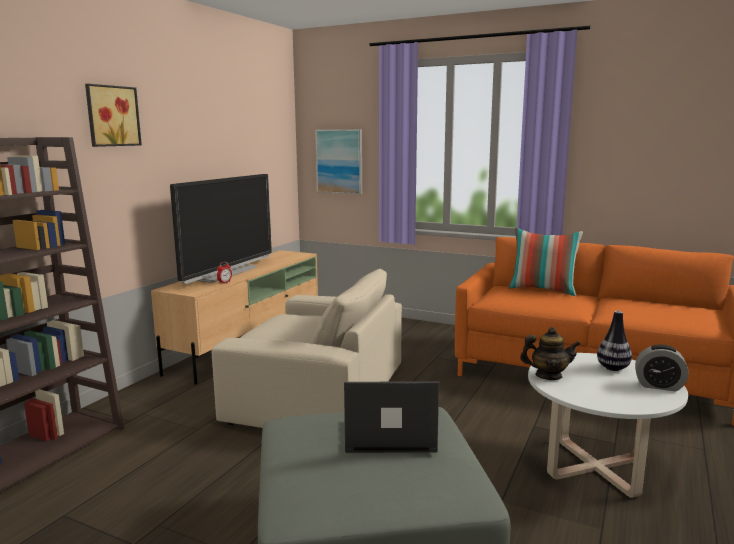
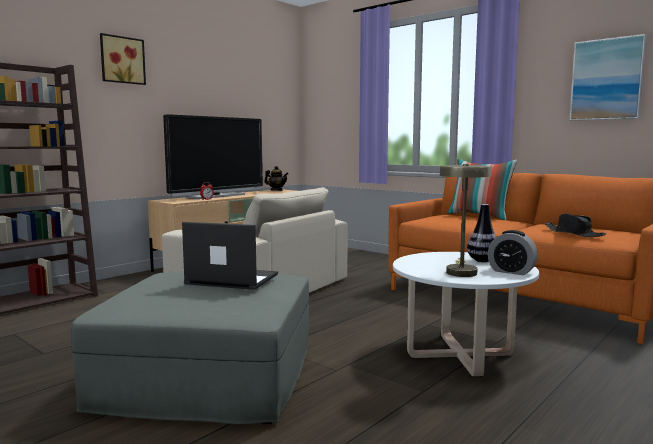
camera: 15 degrees right, 5 degrees down
picture [315,129,362,194] -> picture moved to [569,34,647,121]
teapot [520,327,581,380] -> teapot moved to [264,166,288,191]
none -> beige table lamp [440,164,492,277]
none -> black hat [545,213,606,237]

